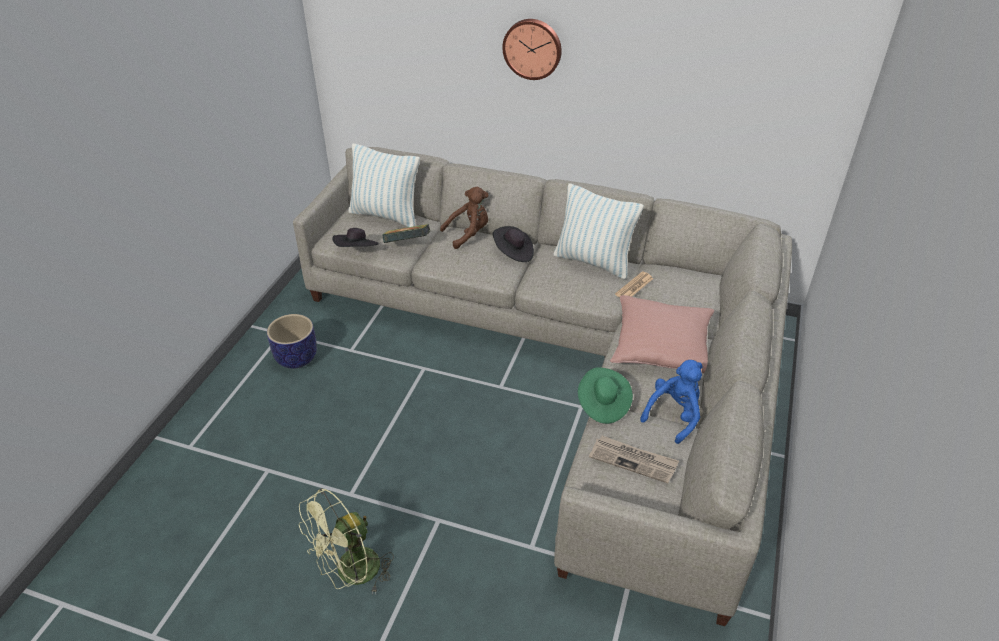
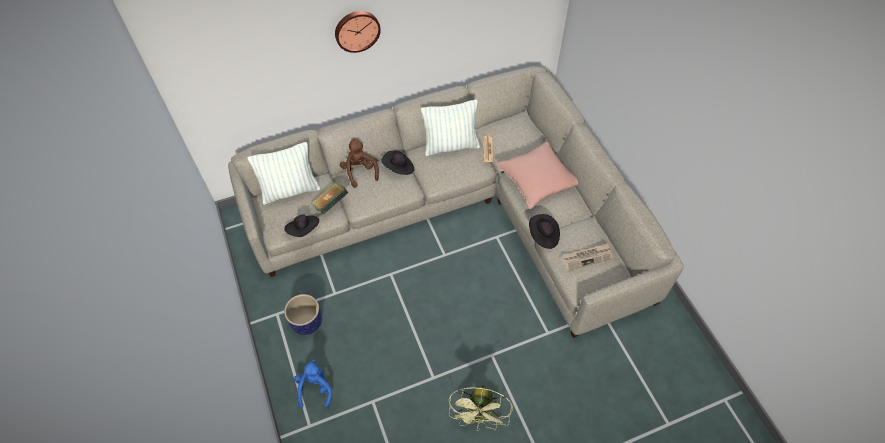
camera: 40 degrees left, 15 degrees up
brown plush toy [440,187,489,249] -> brown plush toy turned 45 degrees counterclockwise [340,139,379,188]
green hat [578,368,633,424] -> black hat [529,214,560,249]
blue plush toy [640,360,703,444] -> blue plush toy moved to [294,359,332,409]

